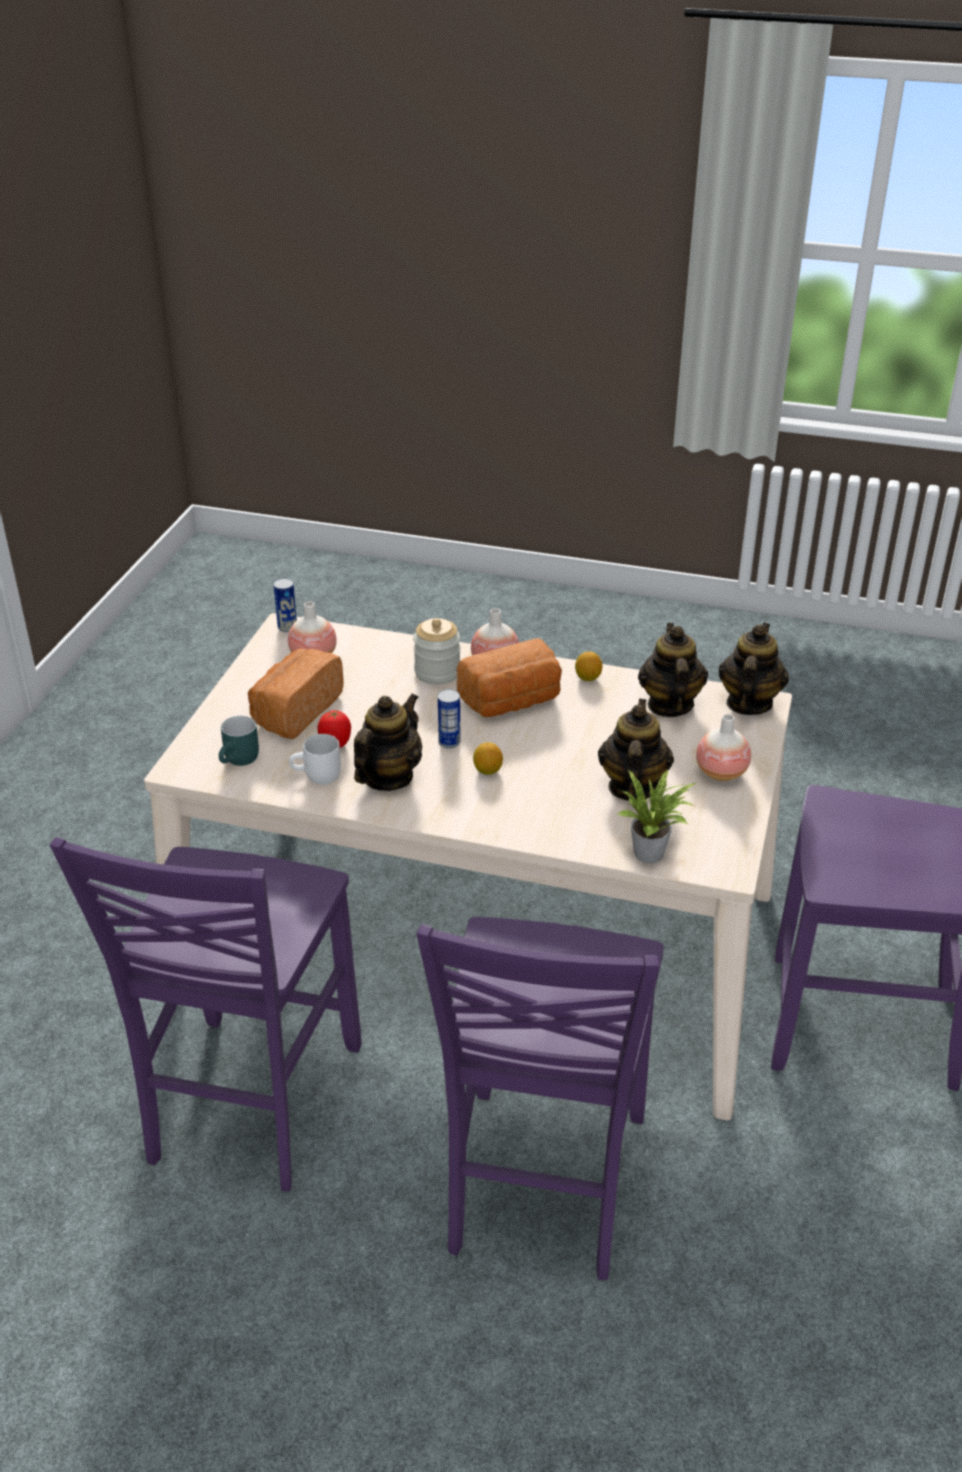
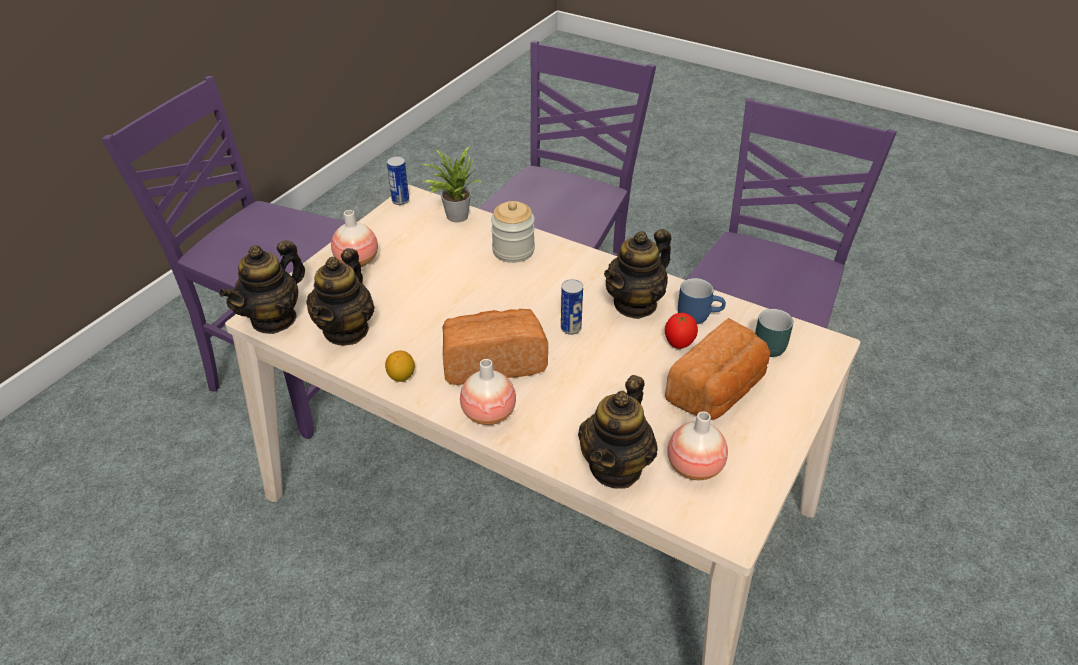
camera: 165 degrees left, 5 degrees up
can [273,578,297,632] -> can moved to [387,156,409,205]
white mug [289,734,341,785] -> blue mug [678,278,726,324]
jar [413,618,461,685] -> jar moved to [491,201,535,263]
lemon [473,742,503,775] -> none
teapot [598,699,674,801] -> teapot moved to [578,375,658,489]

